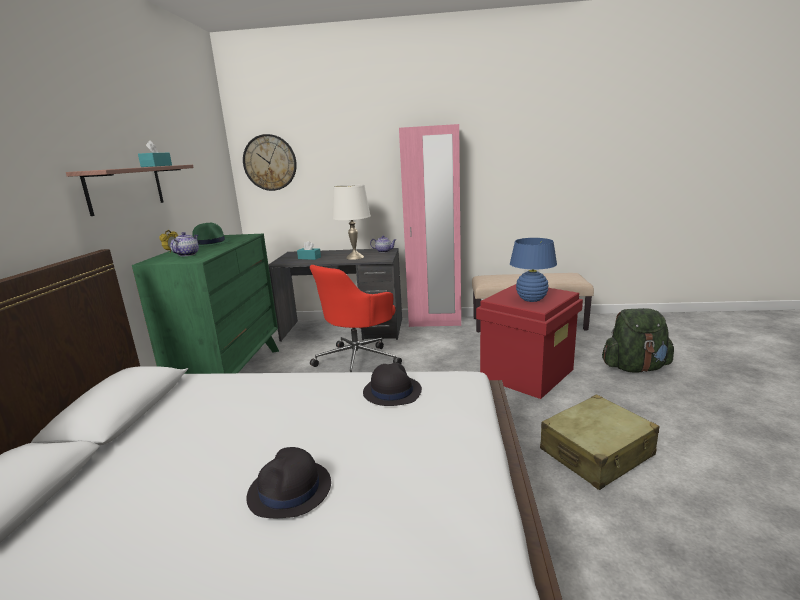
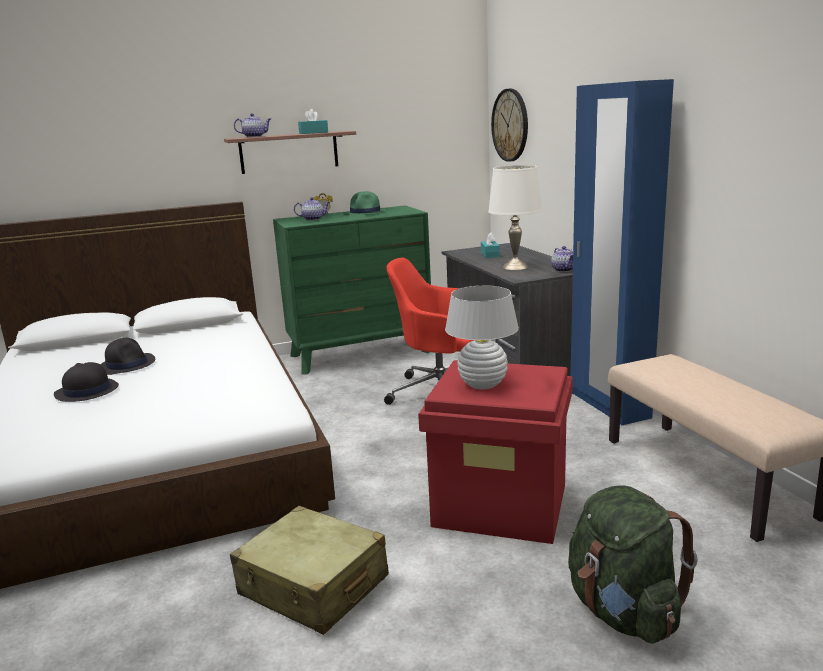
camera: 65 degrees right, 0 degrees up
black hat [363,363,422,406] -> black hat moved to [100,338,155,375]
pink wardrobe [399,124,461,327] -> blue wardrobe [571,79,674,425]
blue table lamp [510,238,557,302] -> white table lamp [445,286,519,389]
none -> teapot [234,113,271,137]

